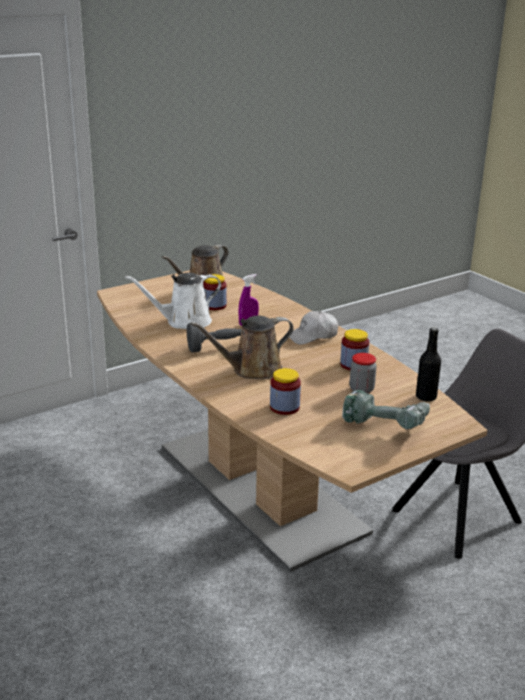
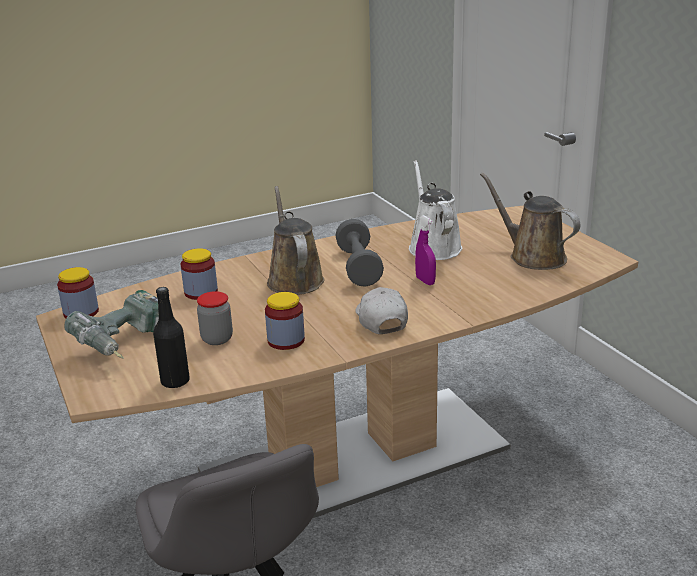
camera: 100 degrees right, 0 degrees up
jar [203,274,227,310] -> jar moved to [57,267,99,318]

